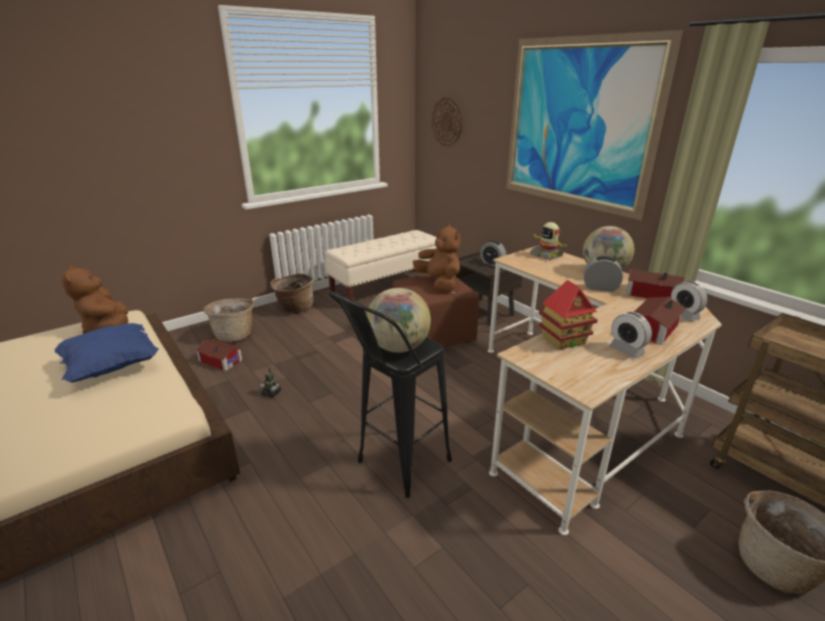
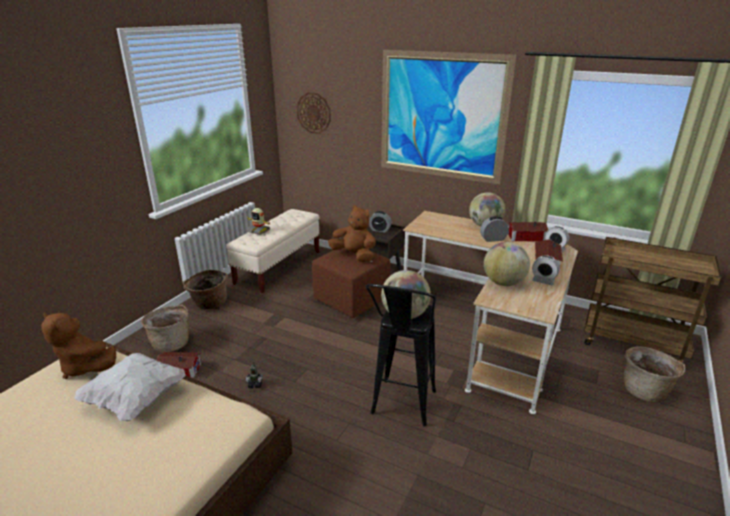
camera: 25 degrees left, 0 degrees up
blue pillow [55,323,159,382] -> white pillow [74,353,186,421]
toy robot [530,222,567,260] -> toy robot moved to [247,208,270,235]
toy house [539,280,598,350] -> globe [484,242,530,286]

